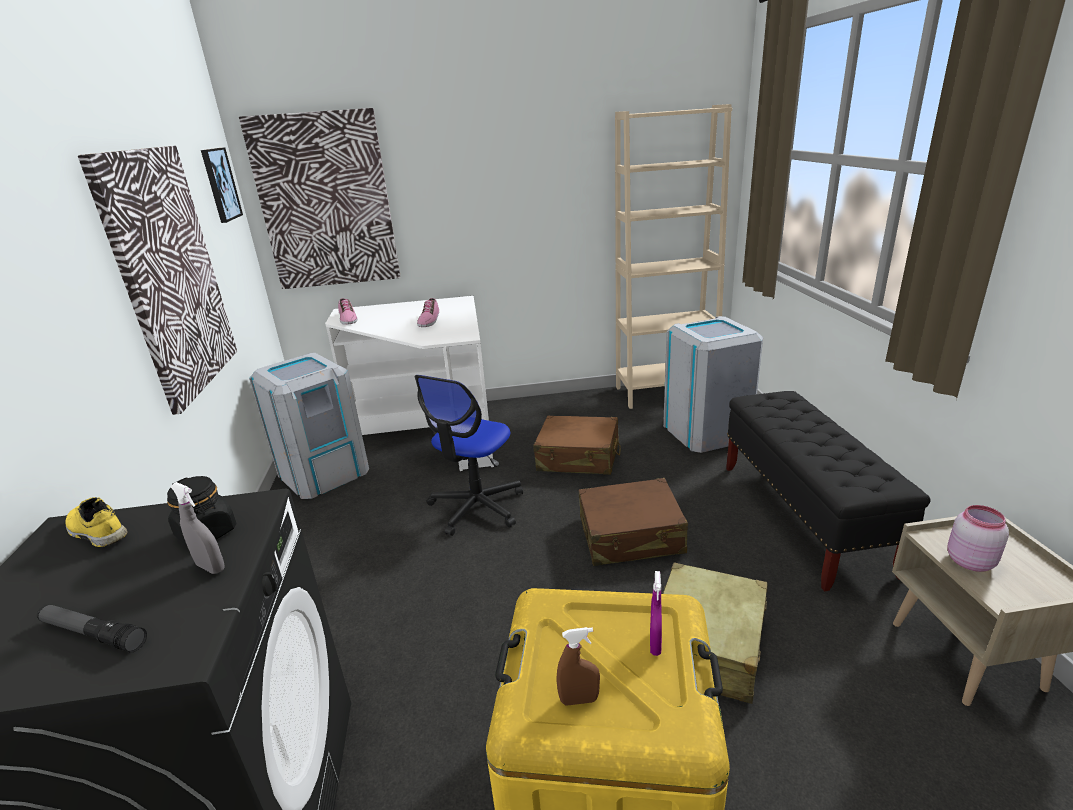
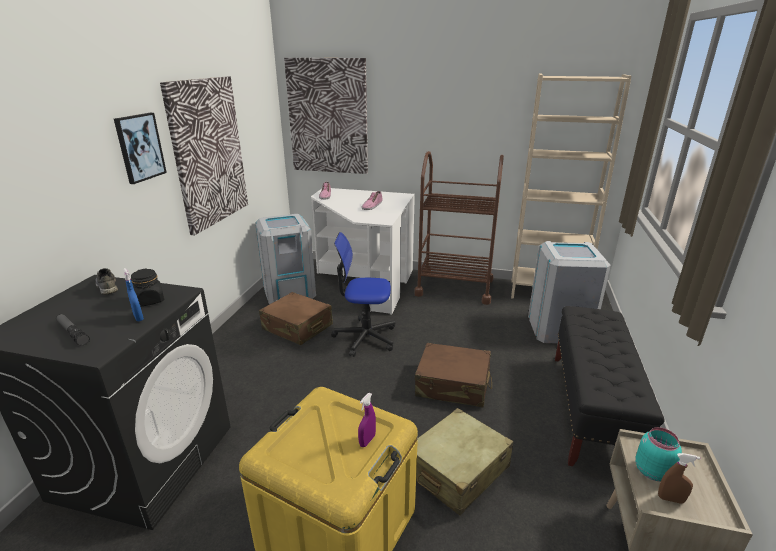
camera: 20 degrees right, 0 degrees up
yellow shoe [65,497,128,547] -> grey shoe [95,268,118,295]
grey spray bottle [170,482,225,574] -> blue spray bottle [123,268,144,321]
picture [201,147,243,223] -> picture moved to [114,113,167,184]
office chair [415,375,523,536] -> office chair turned 45 degrees clockwise [331,232,395,357]
brown suitcase [533,416,621,475] -> brown suitcase moved to [259,292,333,345]
brown spray bottle [556,627,600,706] -> brown spray bottle moved to [658,453,700,504]
pink jar [948,505,1009,572] -> turquoise jar [635,427,682,482]
none -> brown cart [414,151,504,305]

